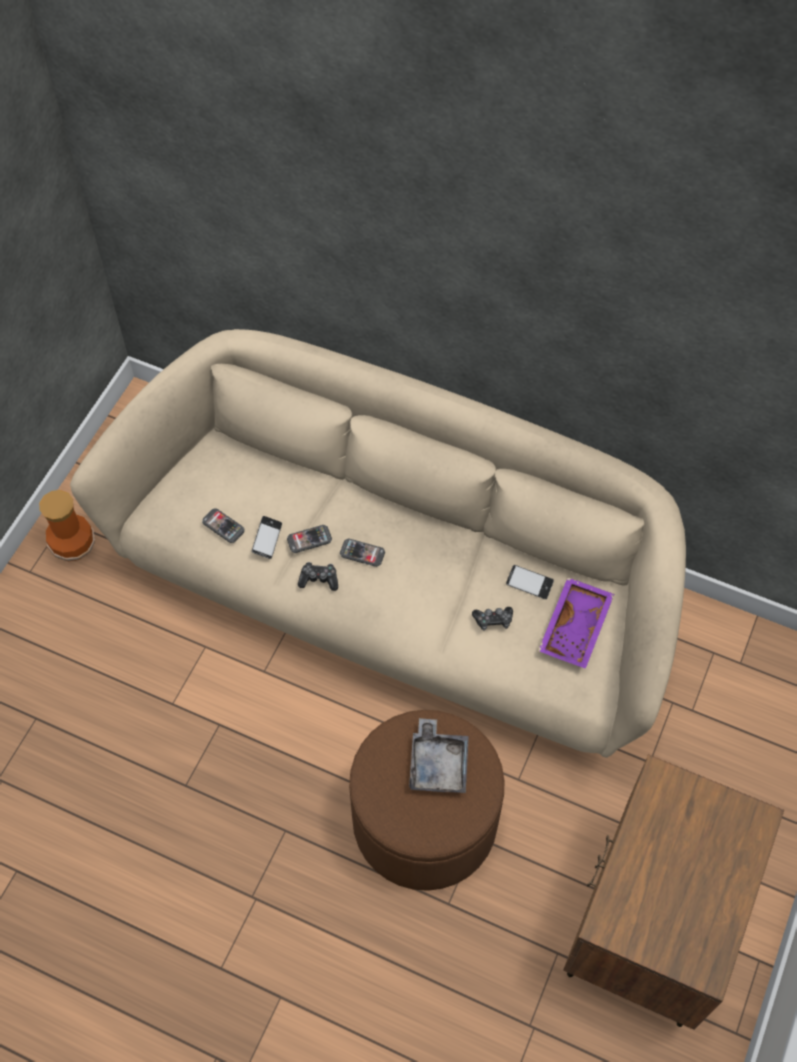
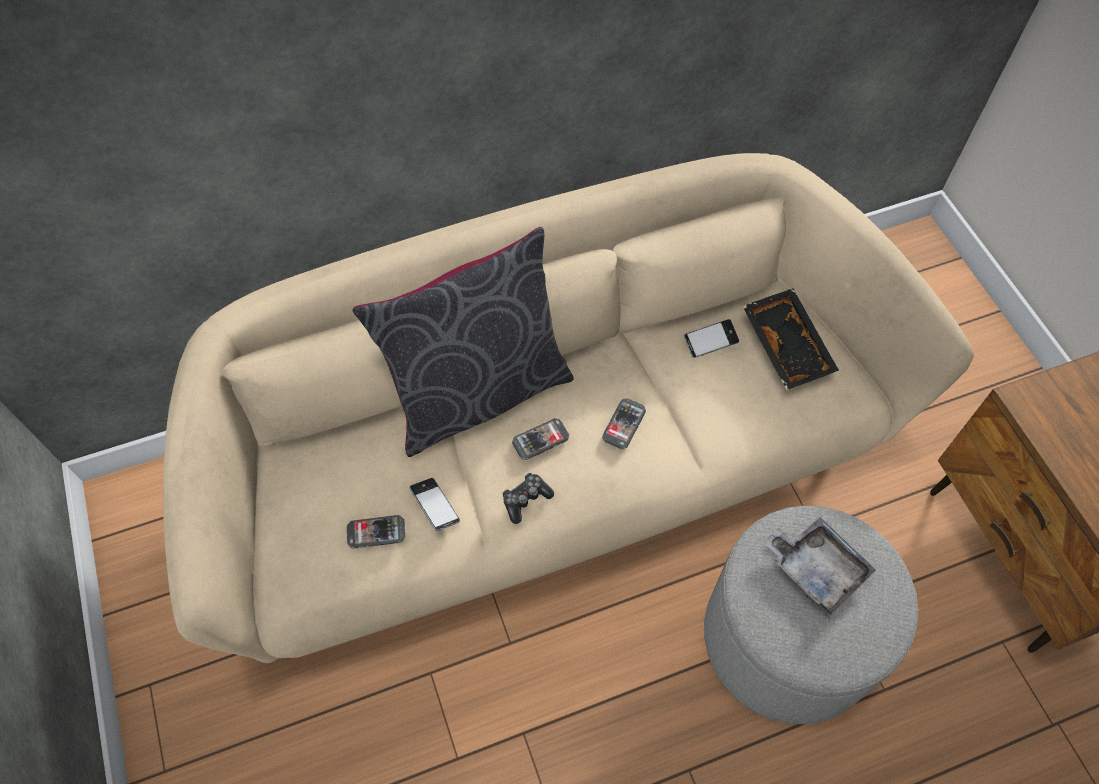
camera: 45 degrees left, 0 degrees up
vase [39,490,95,561] -> none
phone [287,525,332,553] -> phone moved to [602,398,646,449]
brown ottoman [349,710,505,891] -> grey ottoman [704,506,918,724]
game controller [472,607,513,631] -> none
purple tray [538,578,614,669] -> black tray [743,288,839,390]
none -> grey pillow [352,227,573,457]

